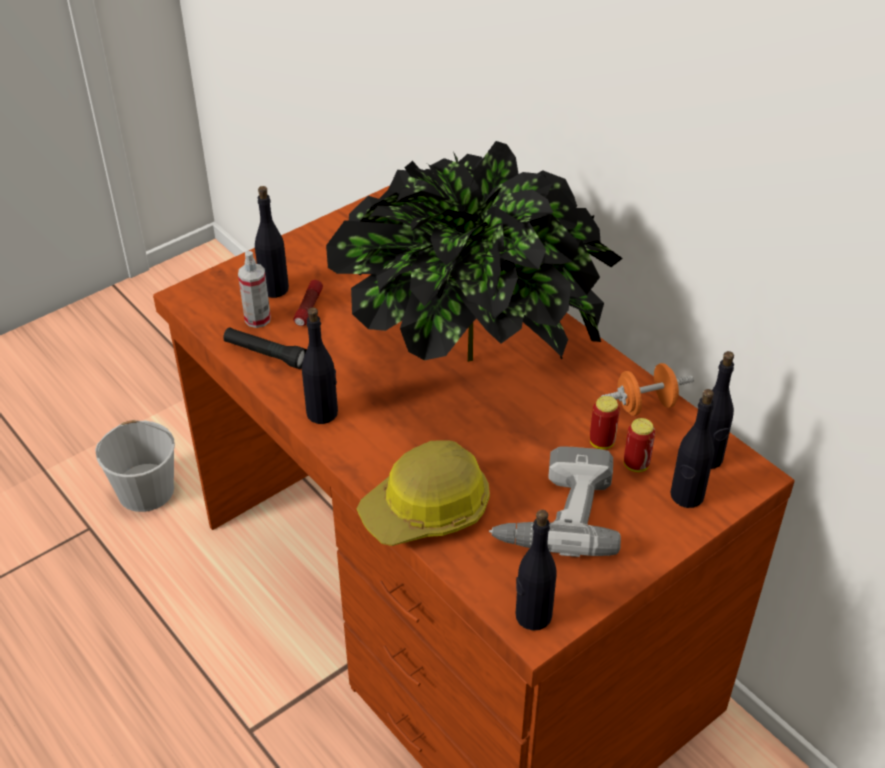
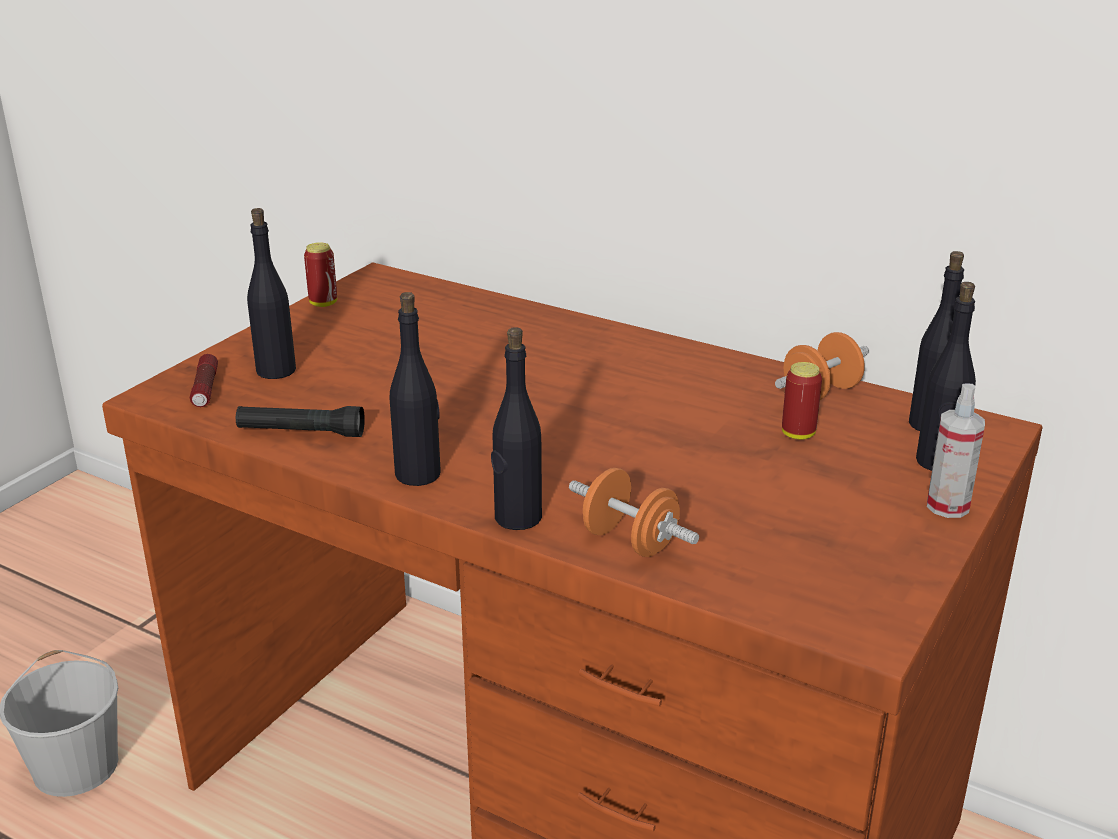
camera: 20 degrees left, 15 degrees down
spray bottle [238,251,271,328] -> spray bottle moved to [927,384,985,518]
flashlight [293,280,323,326] -> flashlight moved to [190,354,218,407]
potted plant [326,141,623,362] -> none
hard hat [357,440,490,546] -> orange dumbbell [569,468,699,557]
power drill [489,446,621,557] -> none
black bottle [516,510,557,631] -> black bottle moved to [491,327,542,530]
can [624,418,655,472] -> can moved to [304,242,337,307]

